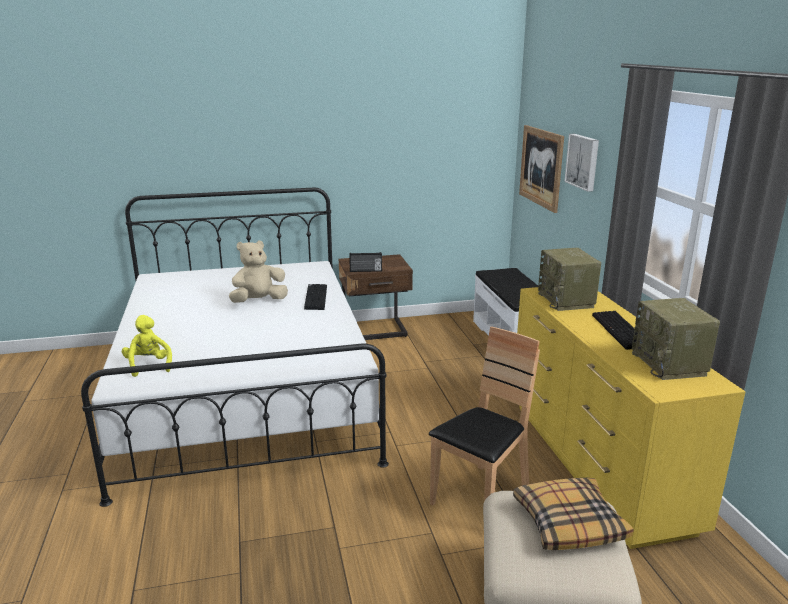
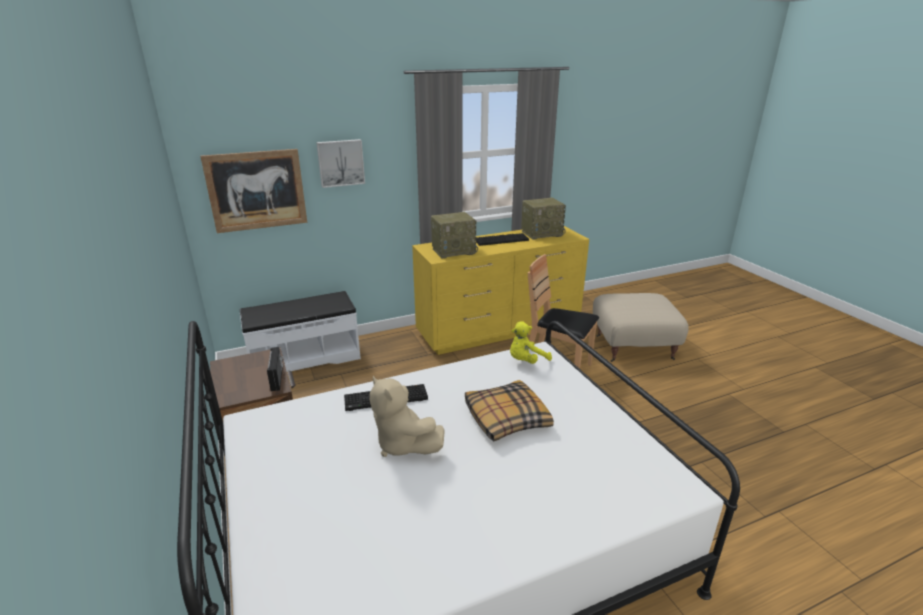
camera: 100 degrees left, 5 degrees up
yellow plush toy [122,315,172,377] -> yellow plush toy moved to [510,321,552,364]
pillow [513,478,634,550] -> pillow moved to [465,380,554,441]

